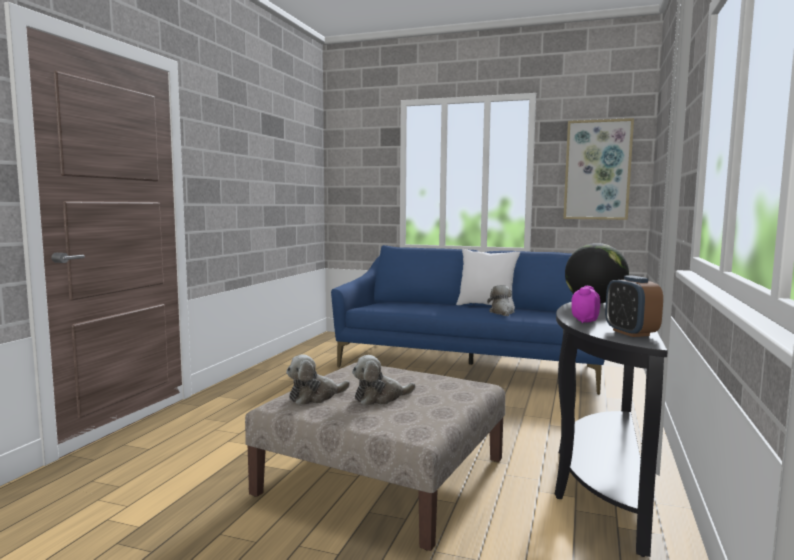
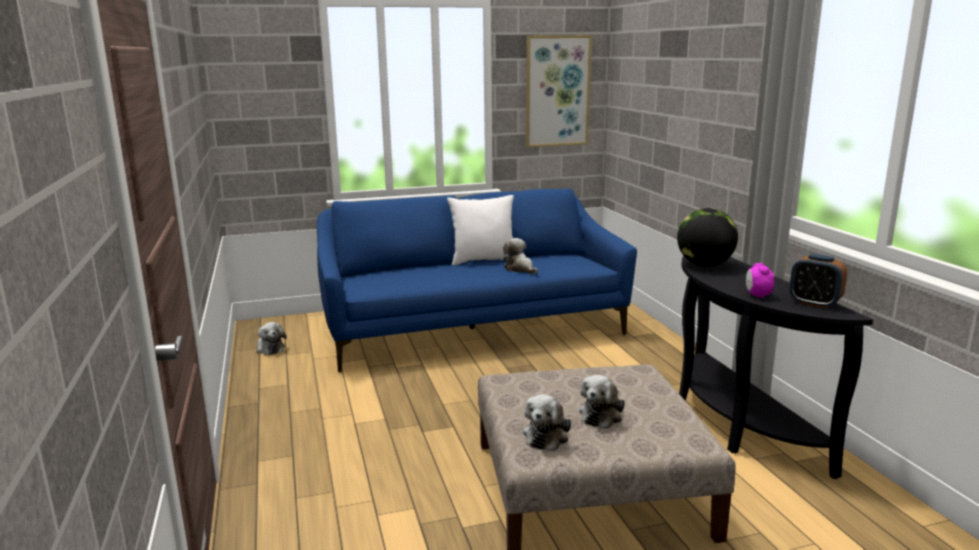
camera: 35 degrees left, 10 degrees up
none -> plush toy [256,322,287,355]

